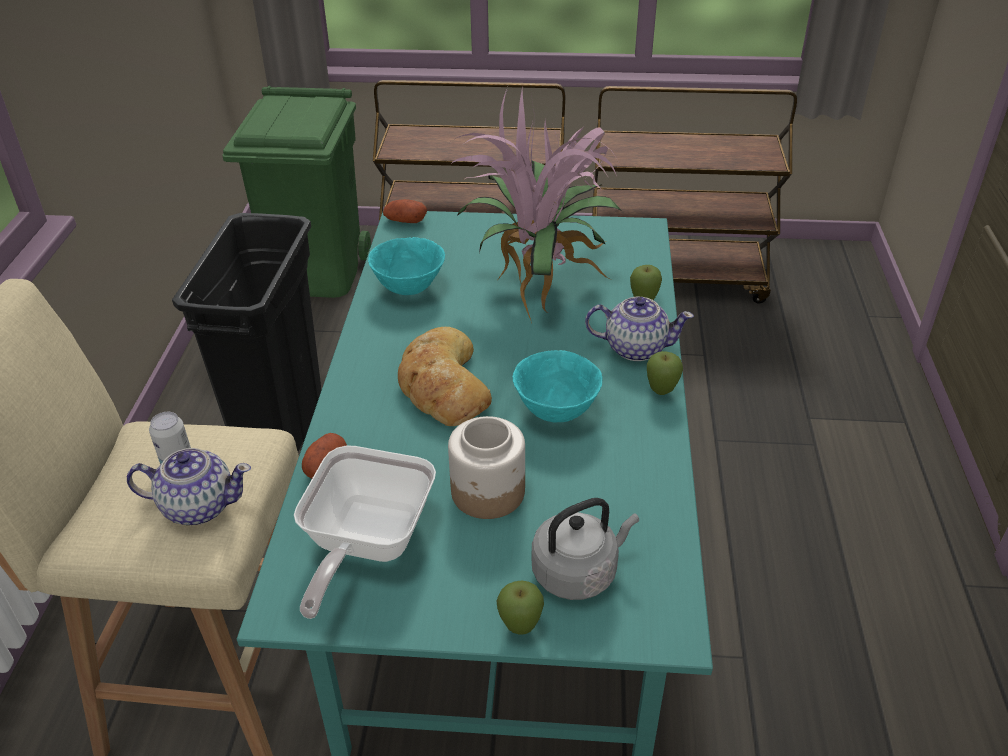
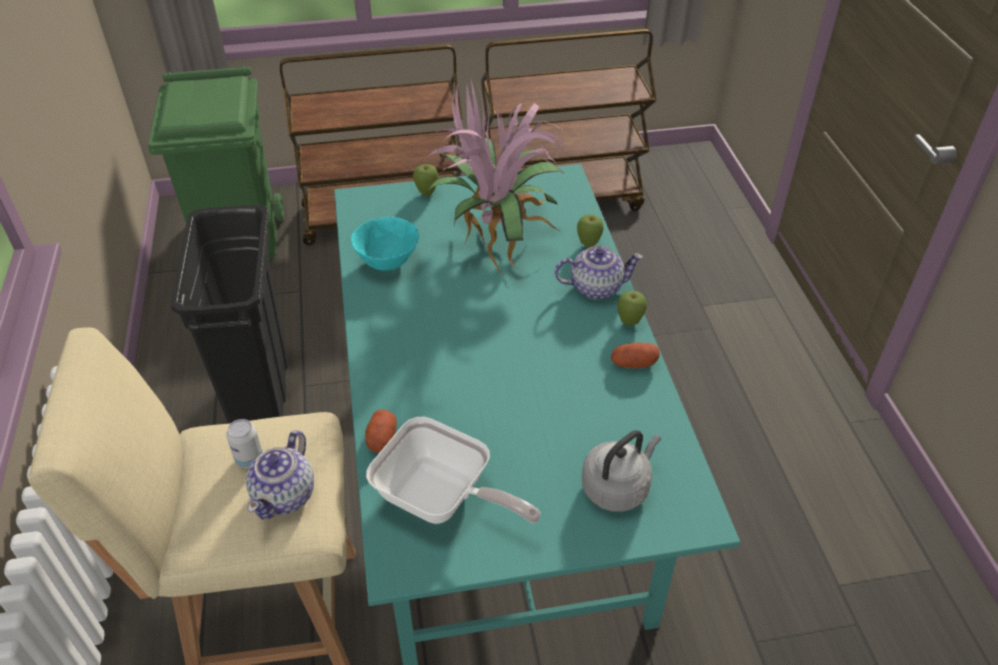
camera: 15 degrees left, 5 degrees up
teapot [127,448,251,525] -> teapot turned 120 degrees clockwise [246,430,314,520]
frying pan [294,445,436,619] -> frying pan turned 60 degrees counterclockwise [366,417,541,524]
potato [383,199,427,223] -> potato moved to [611,343,660,369]
bread [398,327,492,426] -> none
jar [448,416,525,519] -> none
apple [496,580,544,635] -> apple moved to [413,164,438,196]
turquoise bowl [513,350,603,422] -> none

